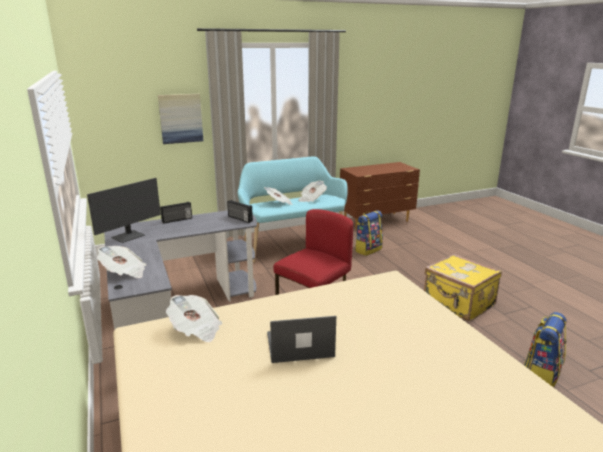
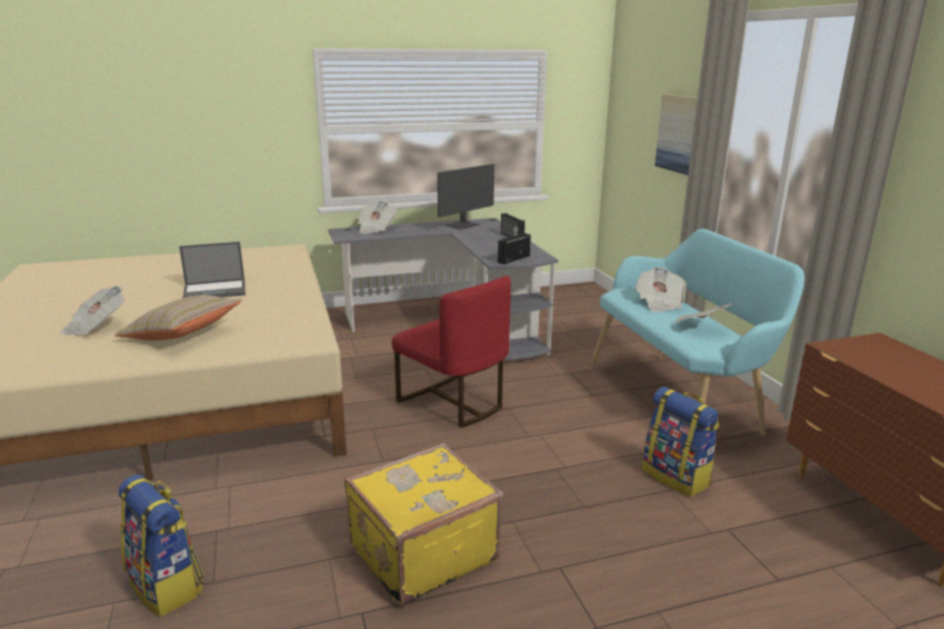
camera: 95 degrees right, 0 degrees up
monitor [87,178,161,243] -> monitor turned 90 degrees counterclockwise [437,164,494,230]
newspaper [166,295,223,342] -> newspaper moved to [60,286,125,336]
laptop [267,316,336,363] -> laptop turned 75 degrees clockwise [179,242,246,298]
none -> beige pillow [115,295,242,341]

